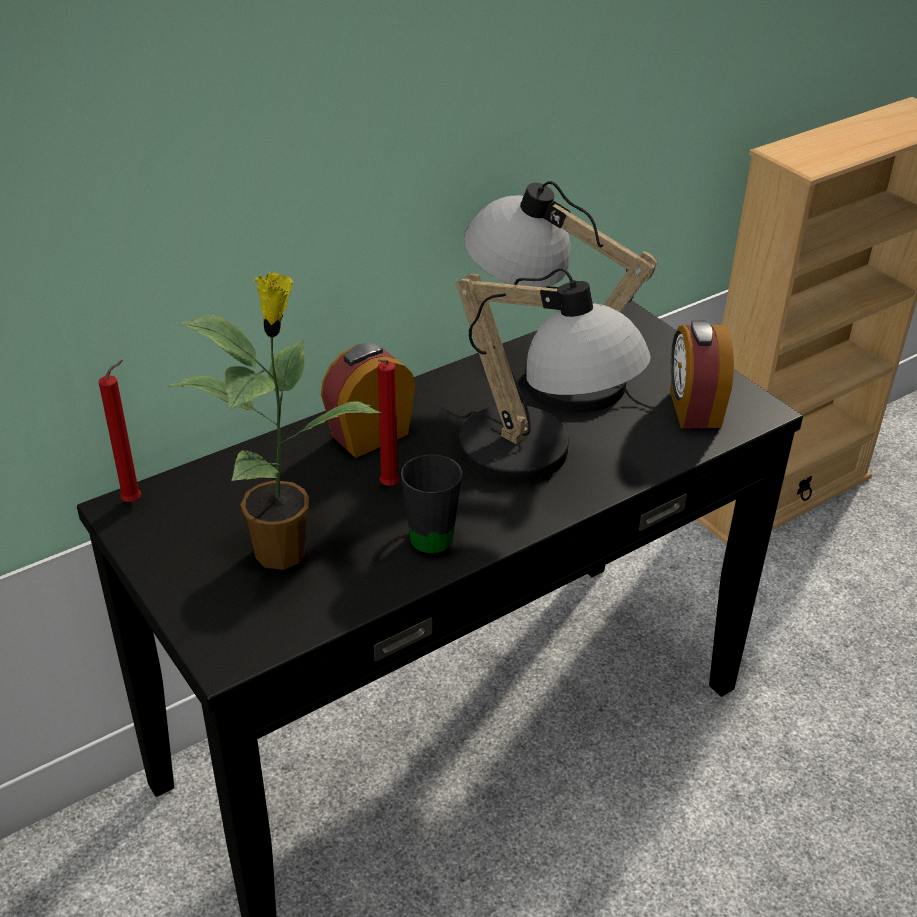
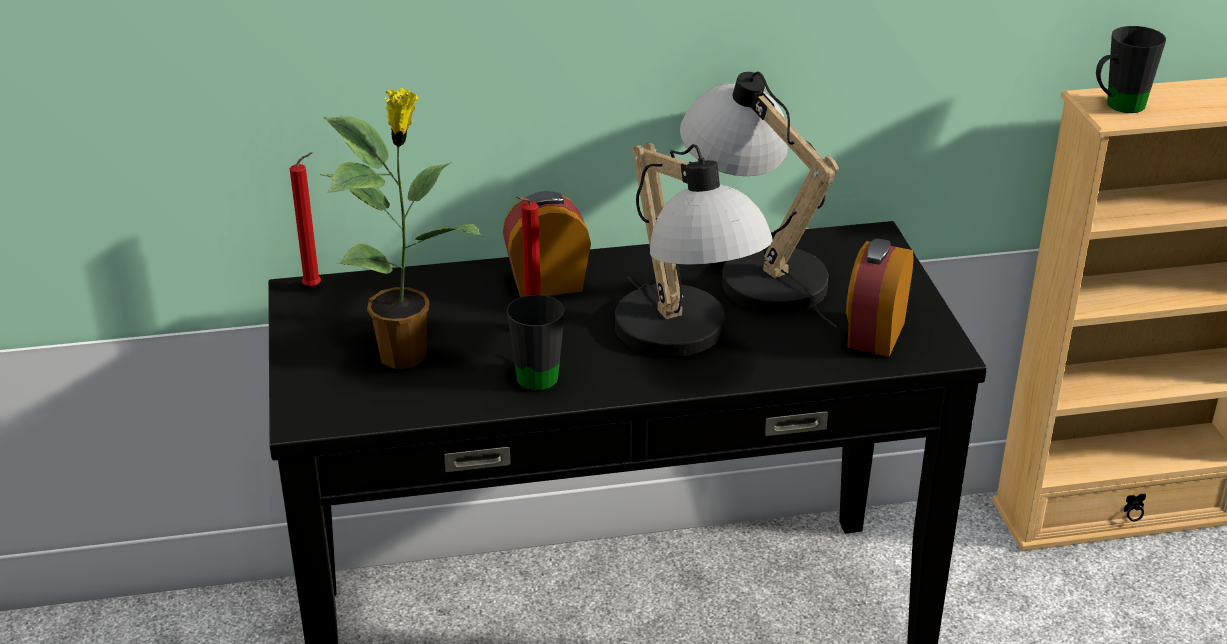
camera: 25 degrees right, 5 degrees down
none -> black mug [1096,26,1166,113]

